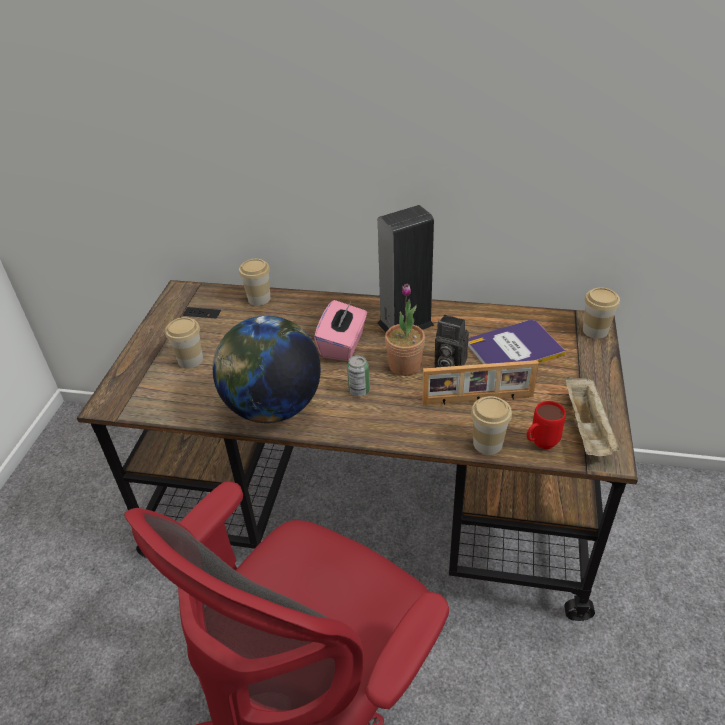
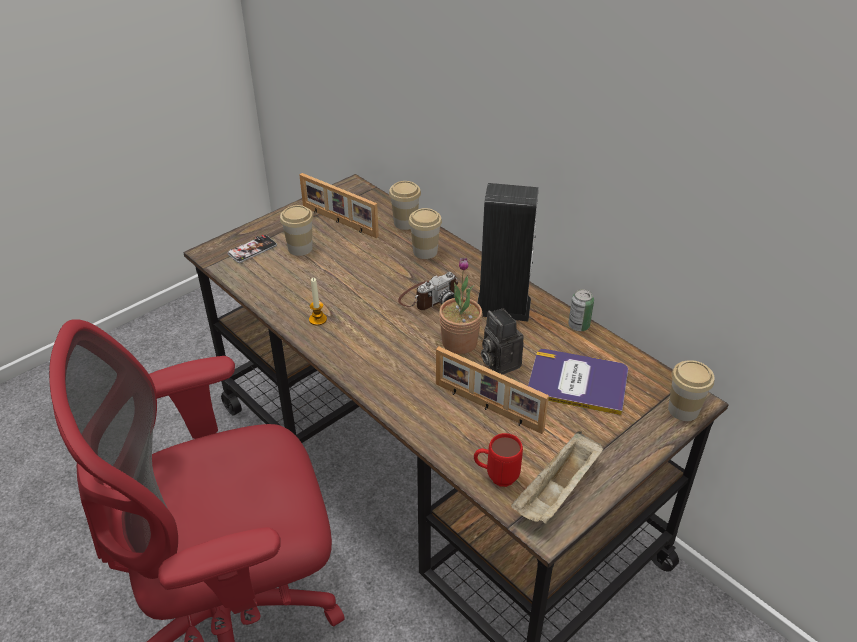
camera: 35 degrees right, 0 degrees up
globe [213,316,321,423] -> candle [309,278,327,325]
pink tissue box [314,300,367,361] -> camera [398,272,458,310]
can [347,355,370,396] -> can moved to [568,289,594,331]
cup [471,396,512,455] -> cup moved to [408,208,442,259]
none -> phone [228,235,277,263]
none -> picture frame [299,173,379,238]

